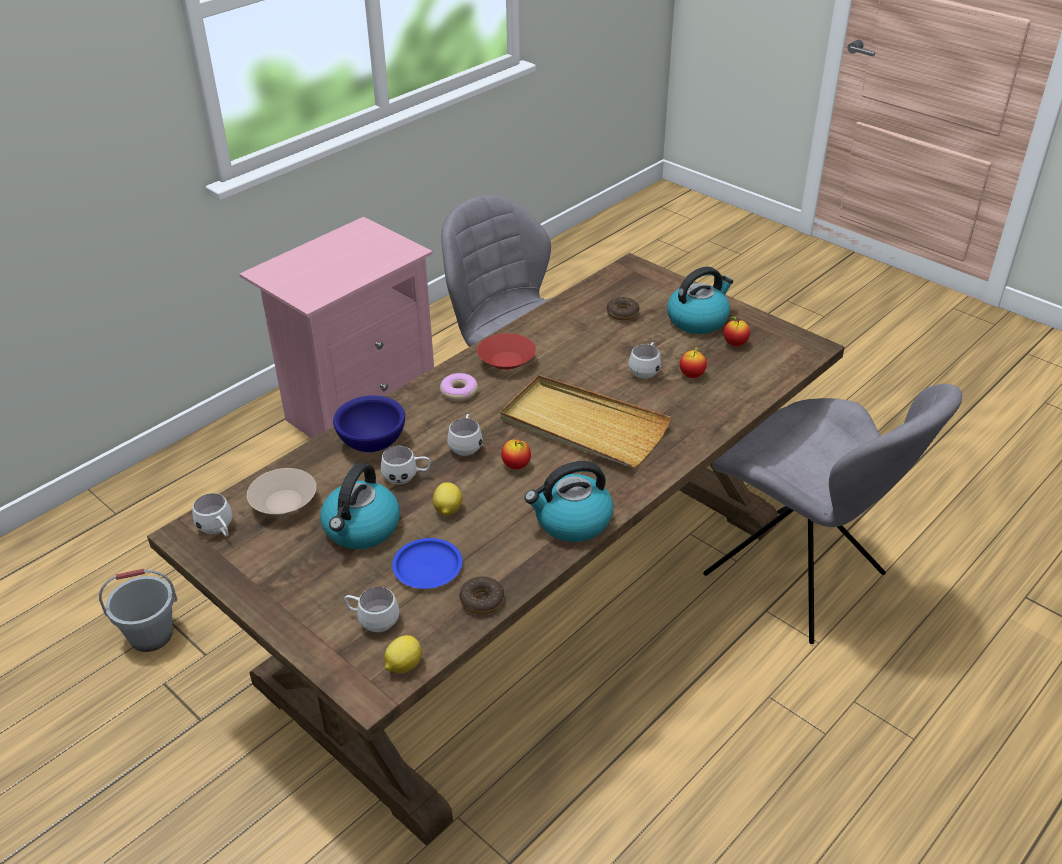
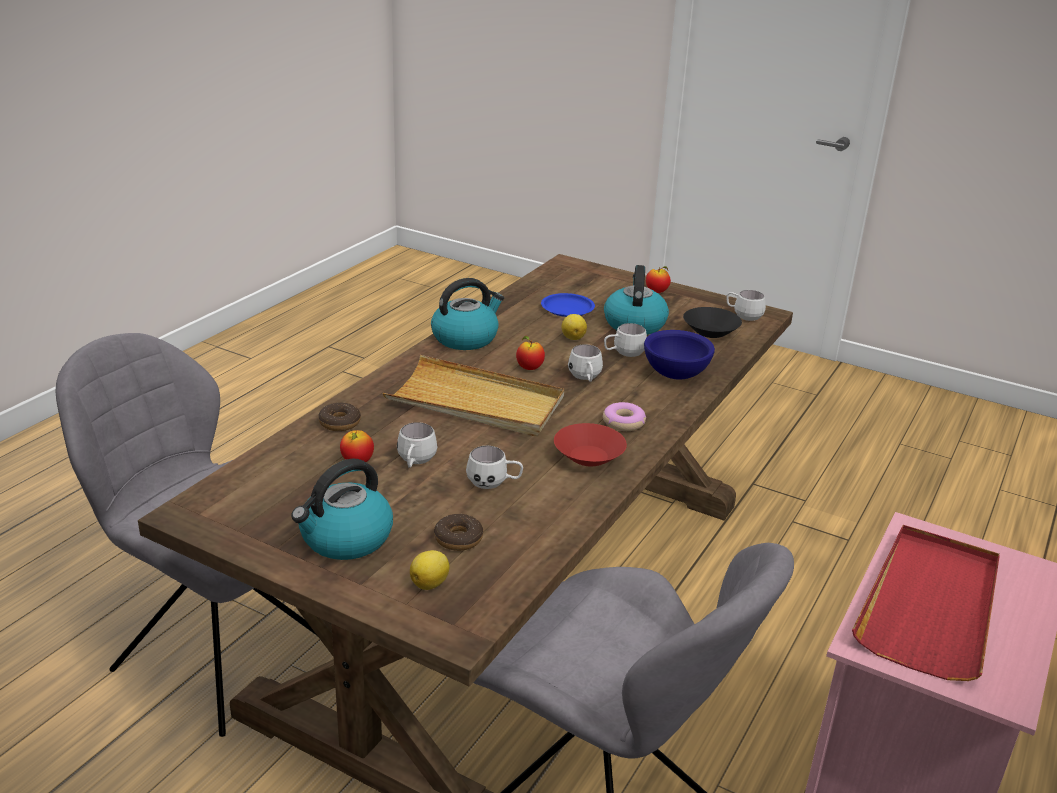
camera: 165 degrees right, 10 degrees down
grey bucket [99,569,178,652] -> none
beige bowl [247,468,316,515] -> black bowl [683,307,742,338]
white mug [344,587,400,632] -> white mug moved to [466,446,523,489]
lemon [384,635,422,673] -> lemon moved to [410,550,450,590]
donut [459,576,504,615] -> donut moved to [318,403,361,431]
apple [724,316,750,346] -> apple moved to [646,266,671,293]
none -> red tray [852,525,1000,681]

